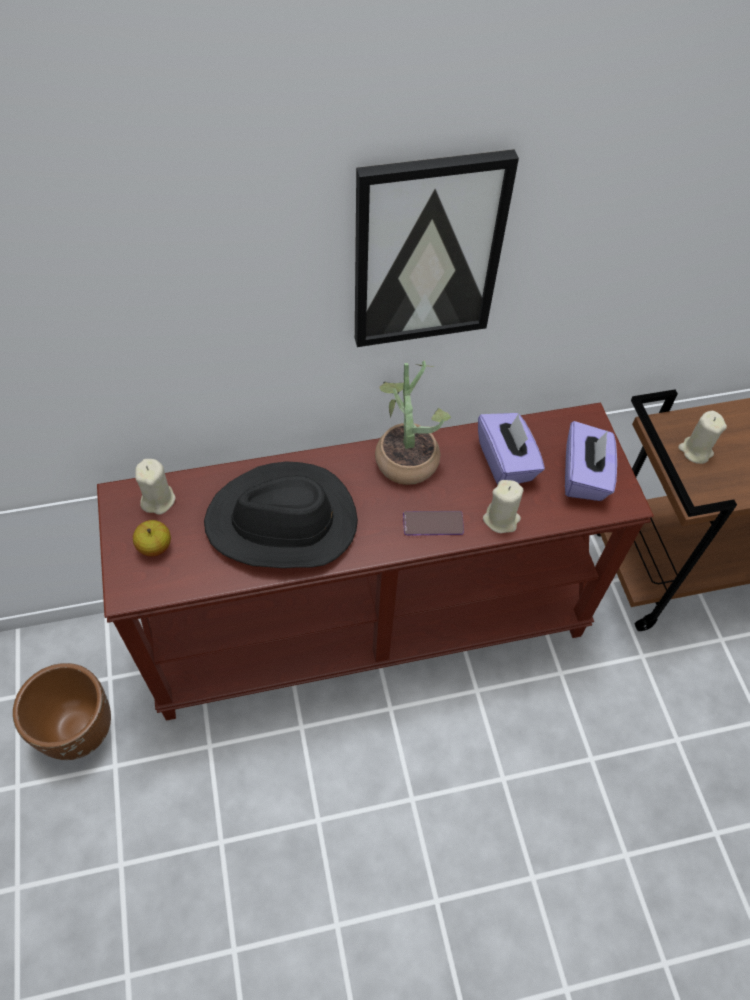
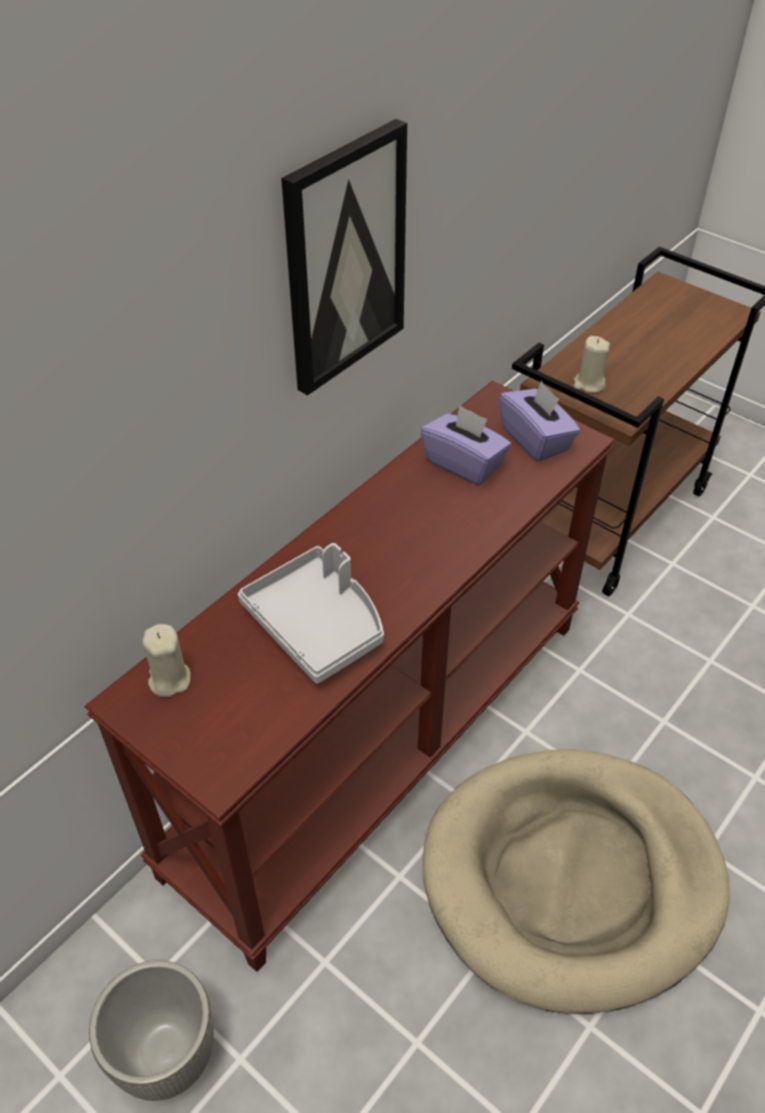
camera: 35 degrees left, 10 degrees down
brown planter [13,663,111,760] -> grey planter [89,960,214,1101]
apple [133,520,171,557] -> none
black hat [204,462,358,568] -> grey tray [238,543,384,684]
potted plant [375,361,451,485] -> none
phone [403,511,464,535] -> none
beige candle [483,480,523,533] -> none
none -> beige dog bed [423,749,730,1014]

